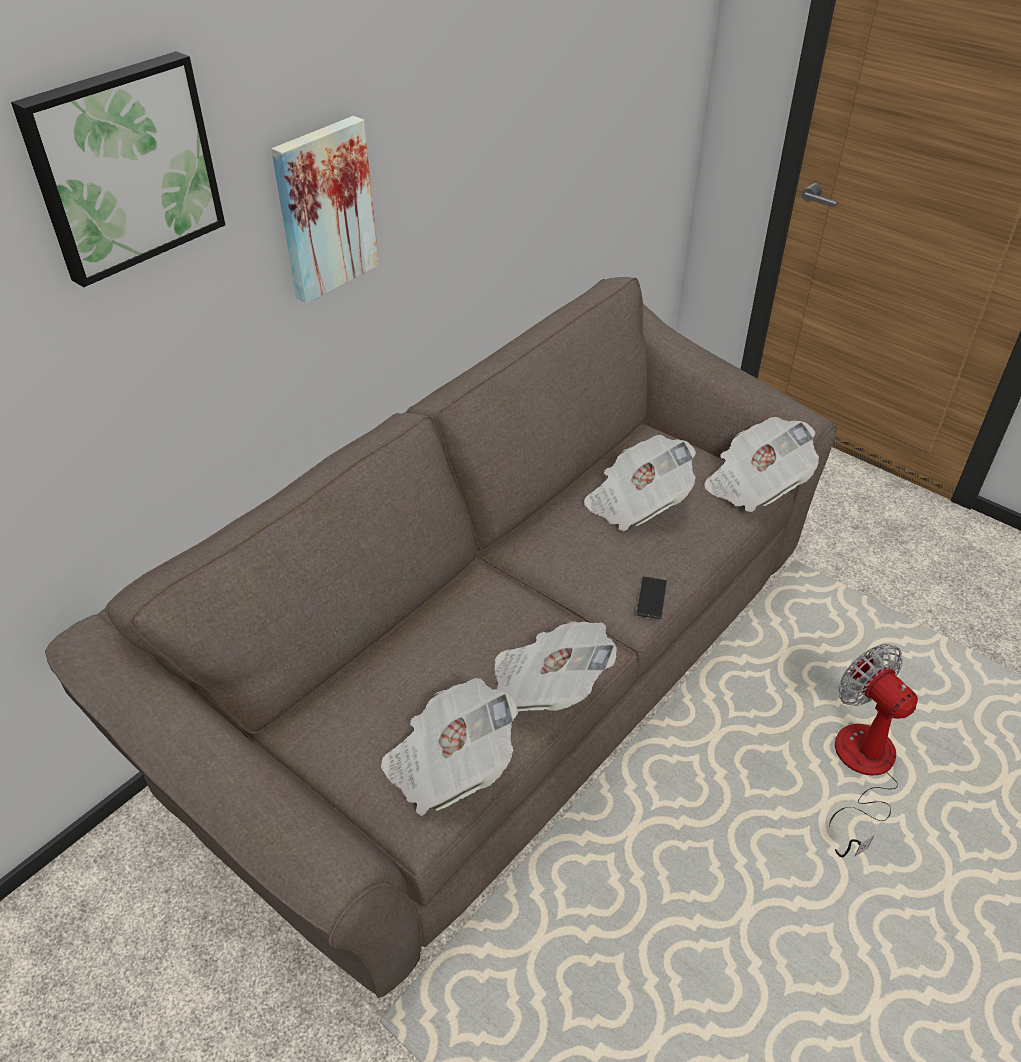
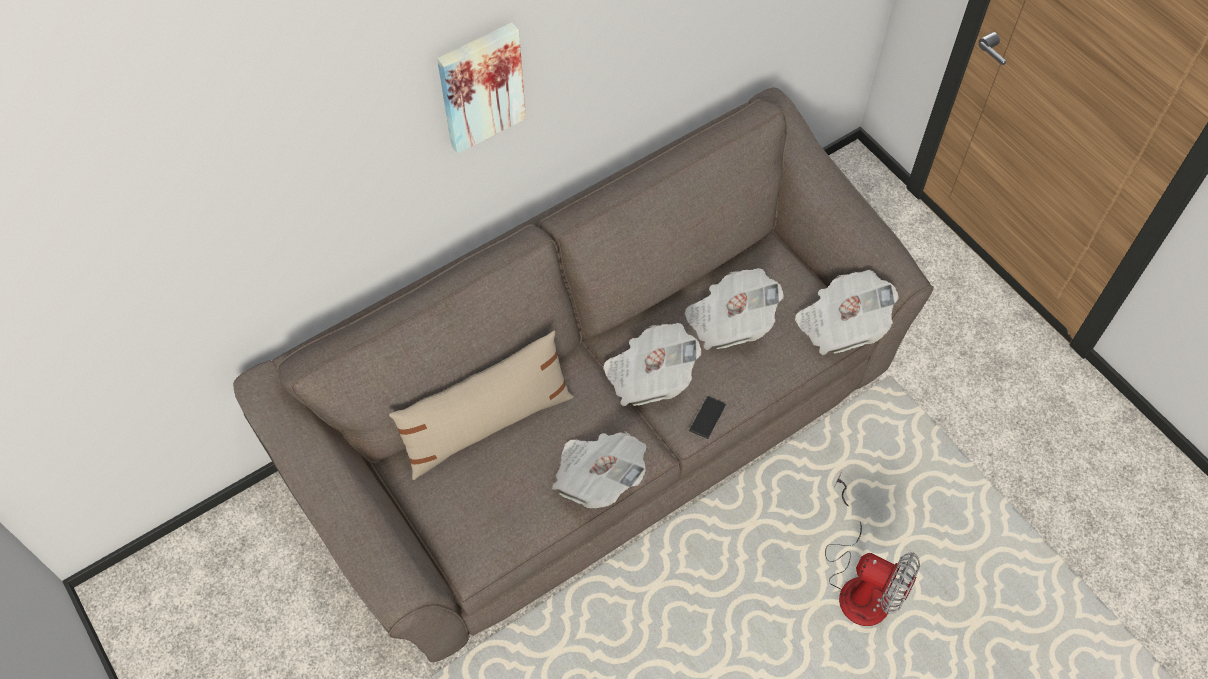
camera: 15 degrees right, 15 degrees up
picture [11,51,225,287] -> none
newspaper [381,678,518,816] -> newspaper moved to [603,323,701,406]
fan [829,644,918,857] -> fan turned 135 degrees clockwise [825,470,920,626]
none -> beige pillow [389,331,574,480]

